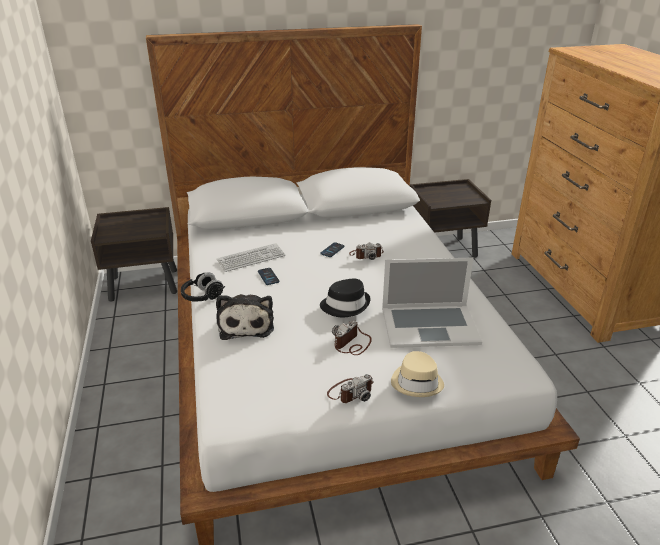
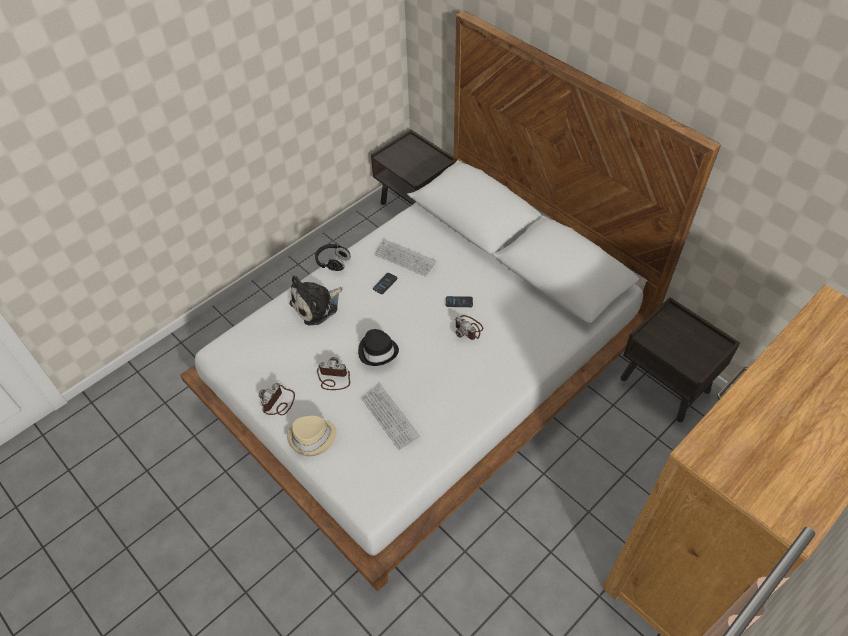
camera: 60 degrees right, 20 degrees up
camera [327,374,374,403] -> camera turned 90 degrees clockwise [259,383,295,415]
laptop [382,258,482,348] -> keyboard [362,386,420,450]

